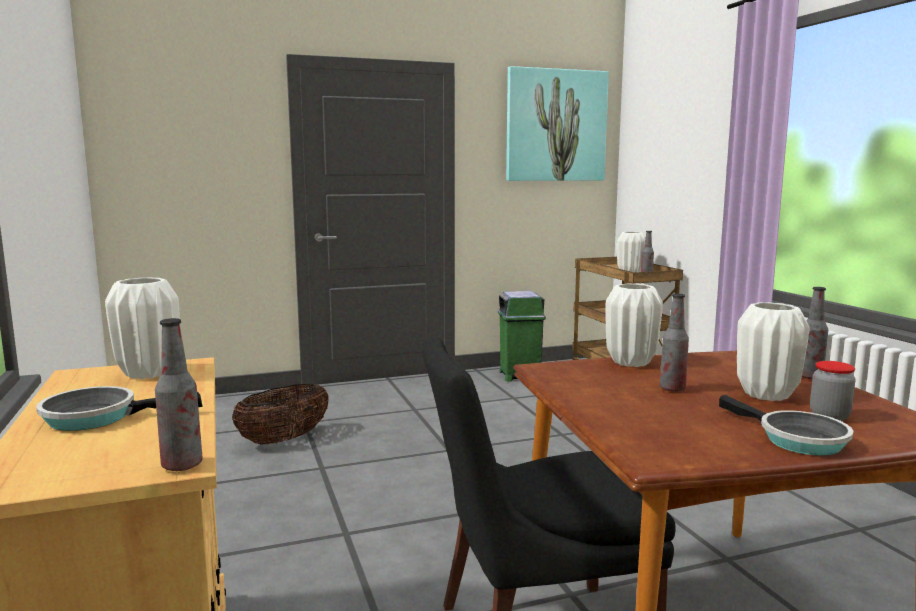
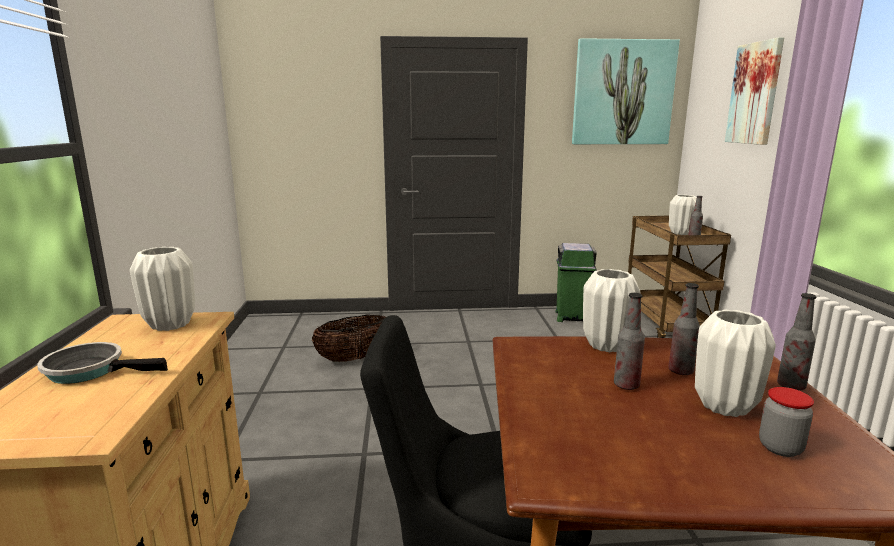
camera: 15 degrees right, 5 degrees up
bottle [155,318,203,471] -> bottle moved to [668,283,700,375]
frying pan [719,395,854,456] -> none
none -> picture [725,37,784,145]

